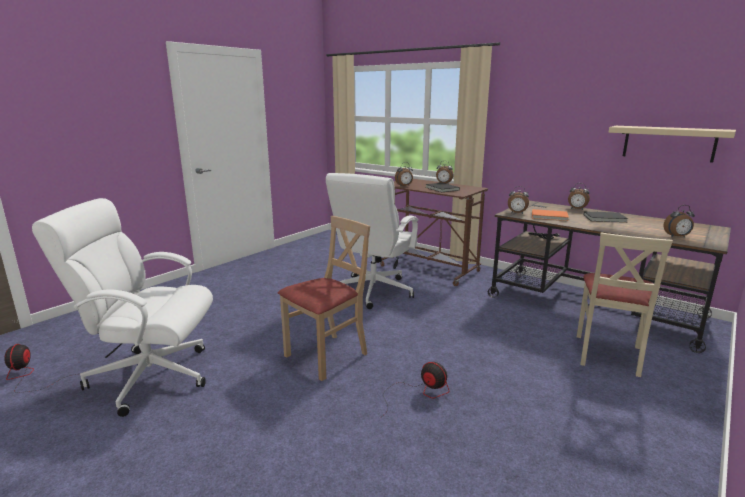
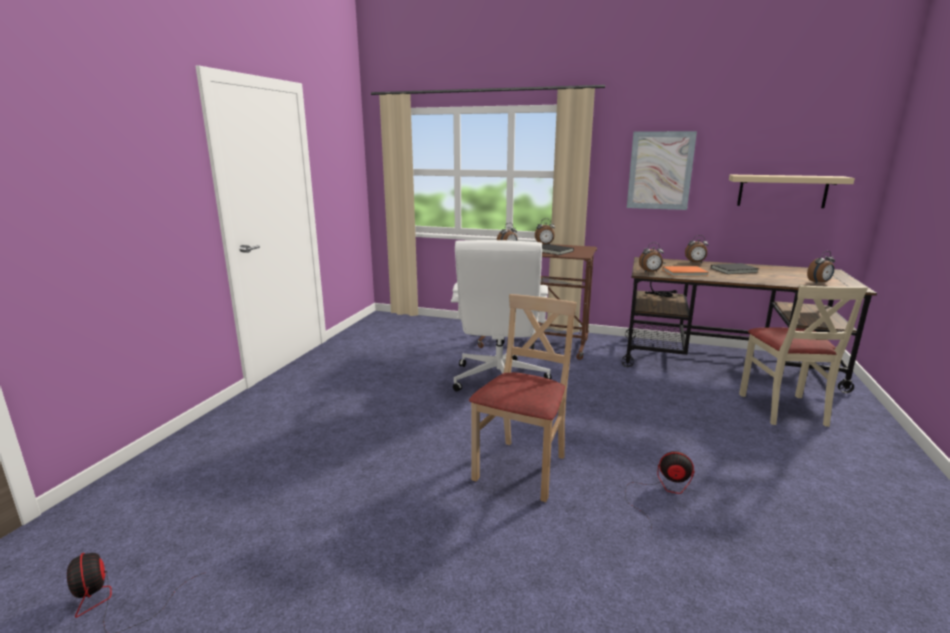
camera: 20 degrees left, 0 degrees up
white office chair [32,198,213,417] -> none
none -> picture [627,131,697,210]

